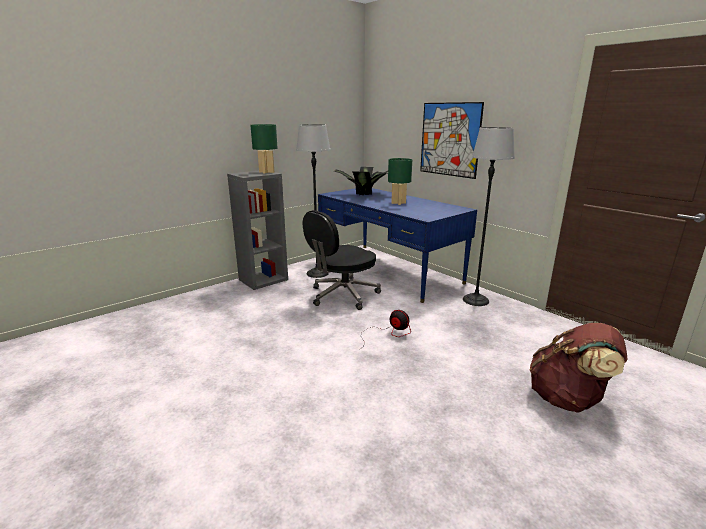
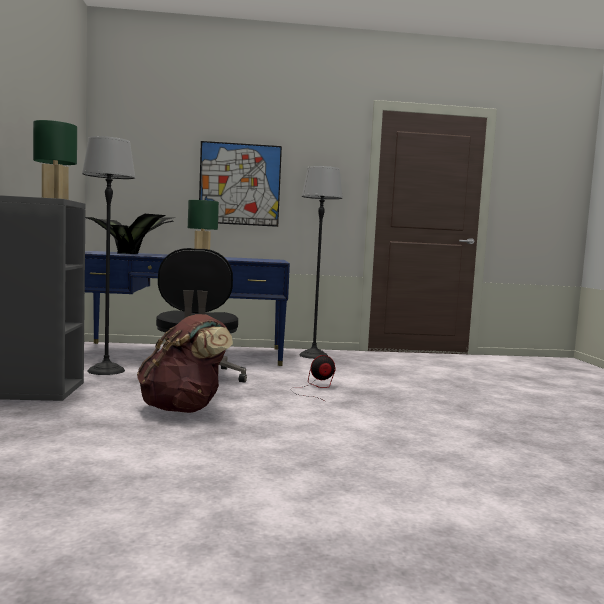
camera: 55 degrees left, 15 degrees down
brown backpack [530,323,628,412] -> brown backpack moved to [137,314,233,413]

